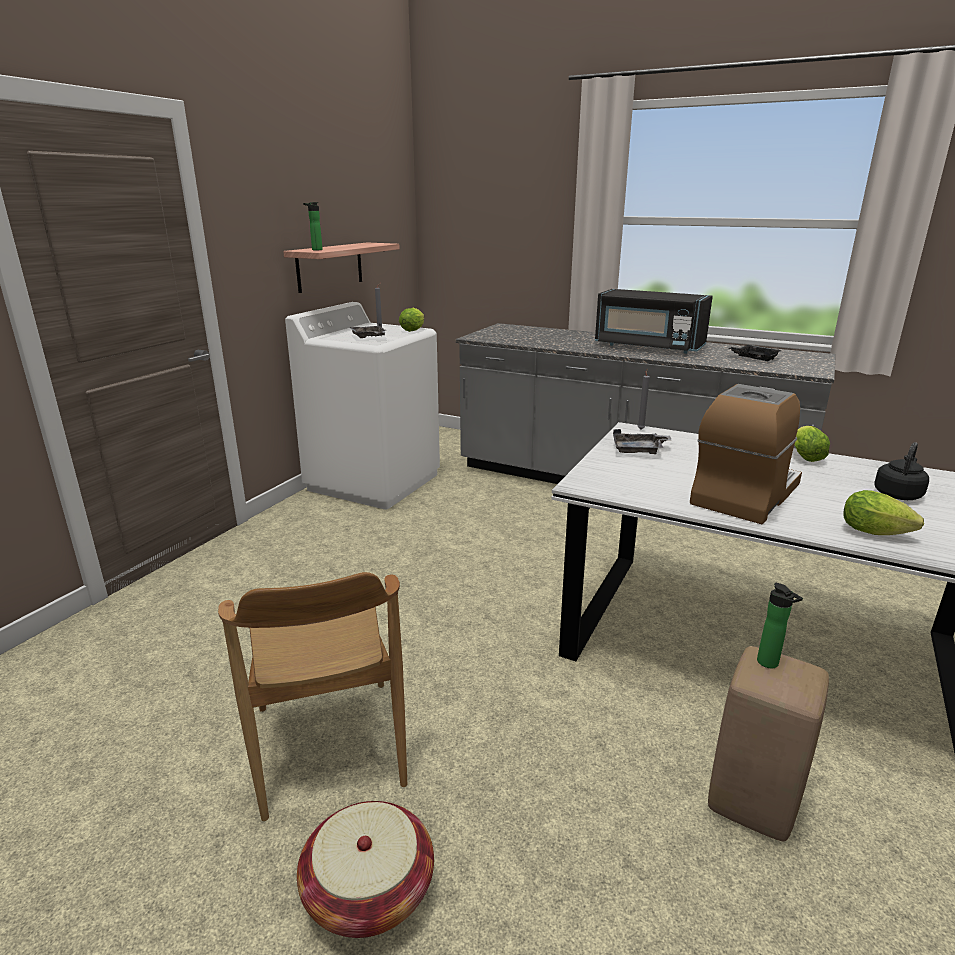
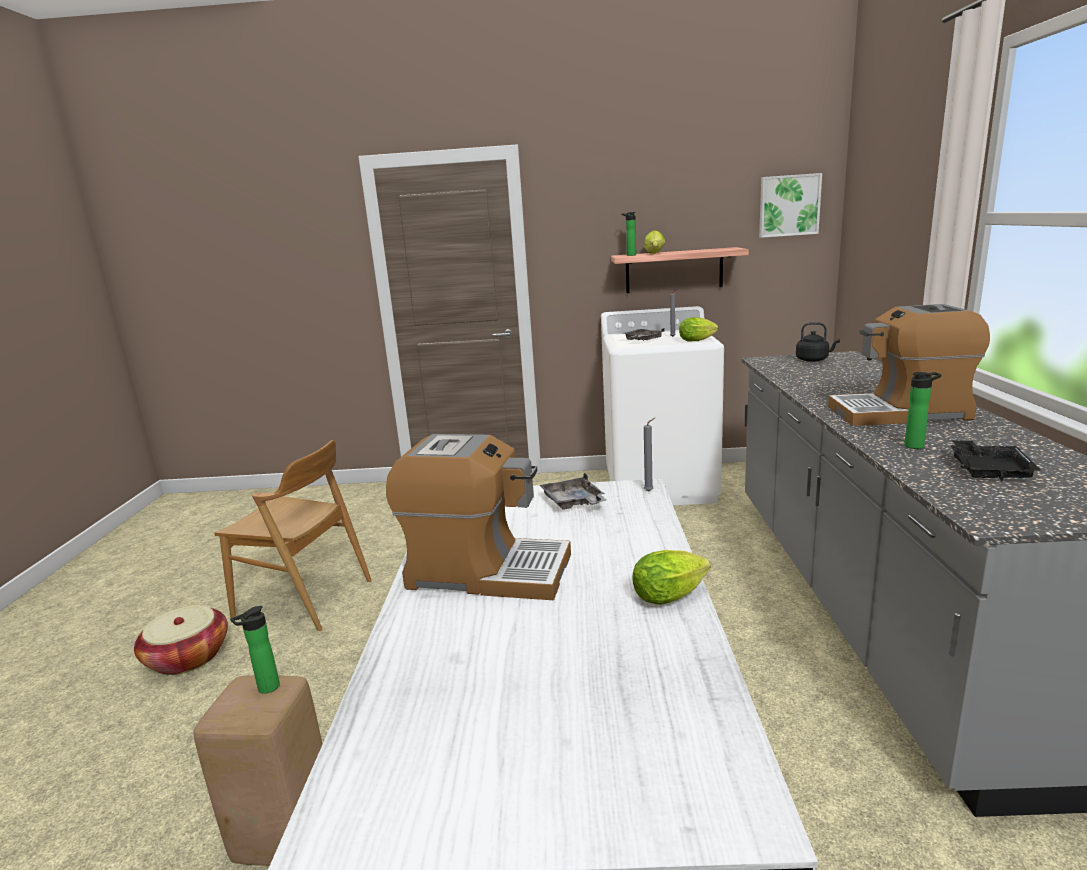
camera: 65 degrees right, 5 degrees down
brown chair [218,572,407,821] -> brown chair turned 120 degrees counterclockwise [214,440,372,631]
black microwave [595,289,713,354] -> coffee machine [828,304,990,426]
lettuce [844,490,924,535] -> lettuce moved to [644,230,665,254]
black kettle [874,442,929,500] -> black kettle moved to [796,322,840,362]
none -> picture [759,173,822,238]
none -> bottle [904,372,941,449]

